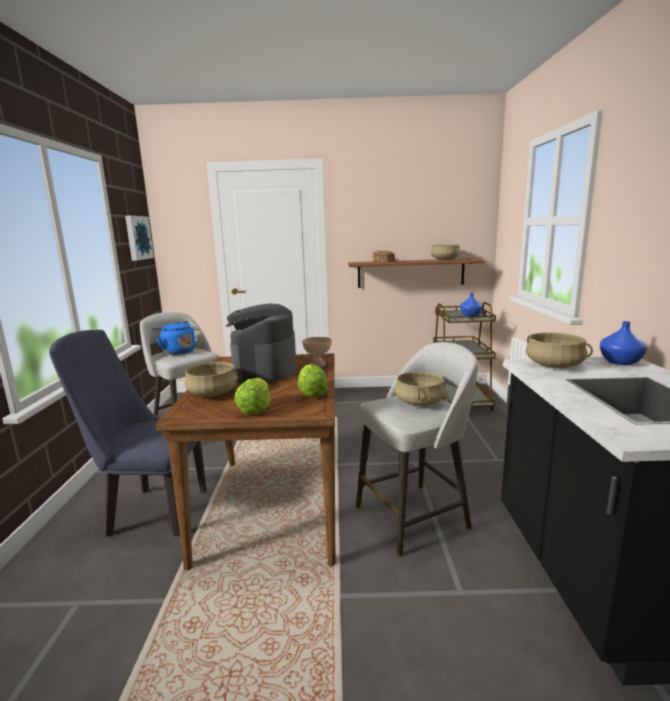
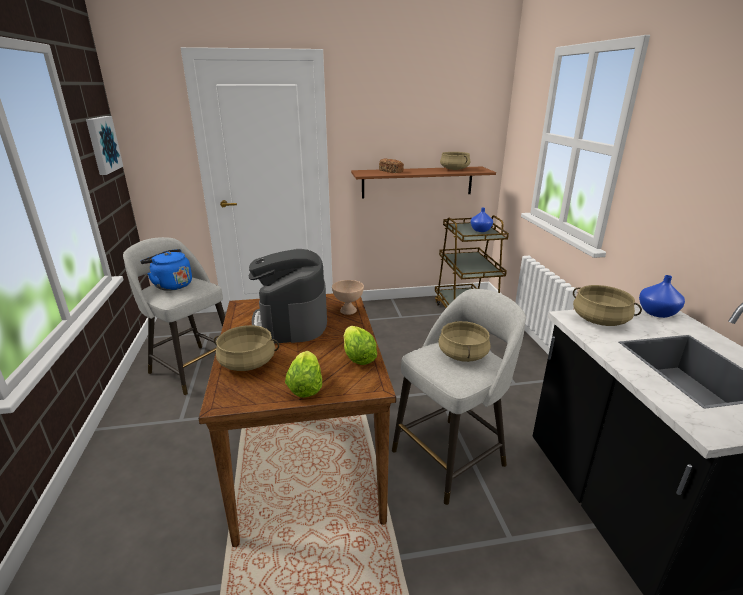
camera: 10 degrees left, 10 degrees up
blue chair [49,330,207,537] -> none

